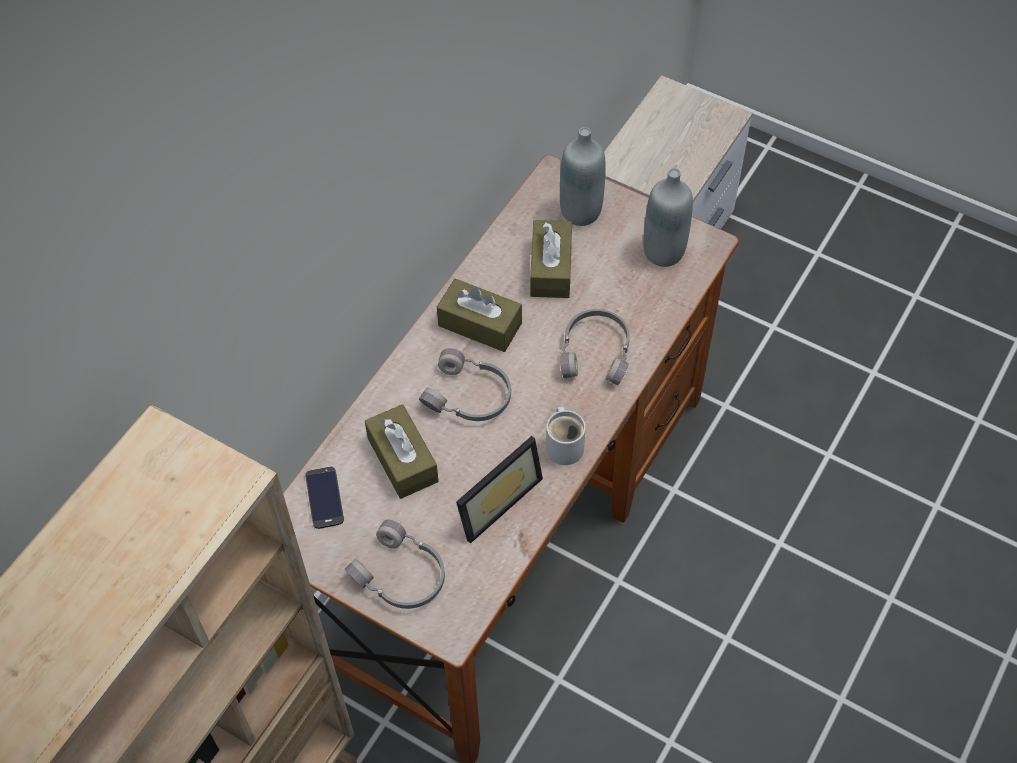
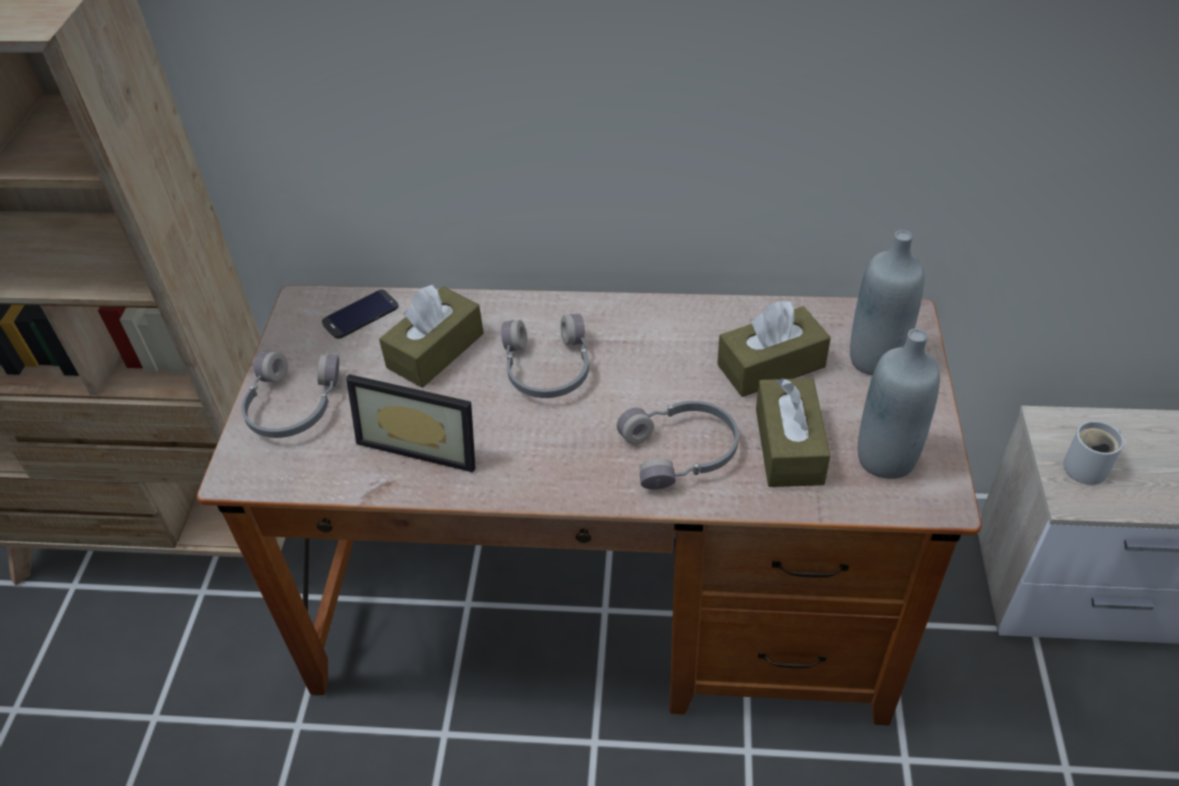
camera: 65 degrees right, 10 degrees down
brown tissue box [437,279,522,352] -> brown tissue box moved to [756,378,830,487]
white mug [546,406,586,465] -> white mug moved to [1063,421,1124,485]

